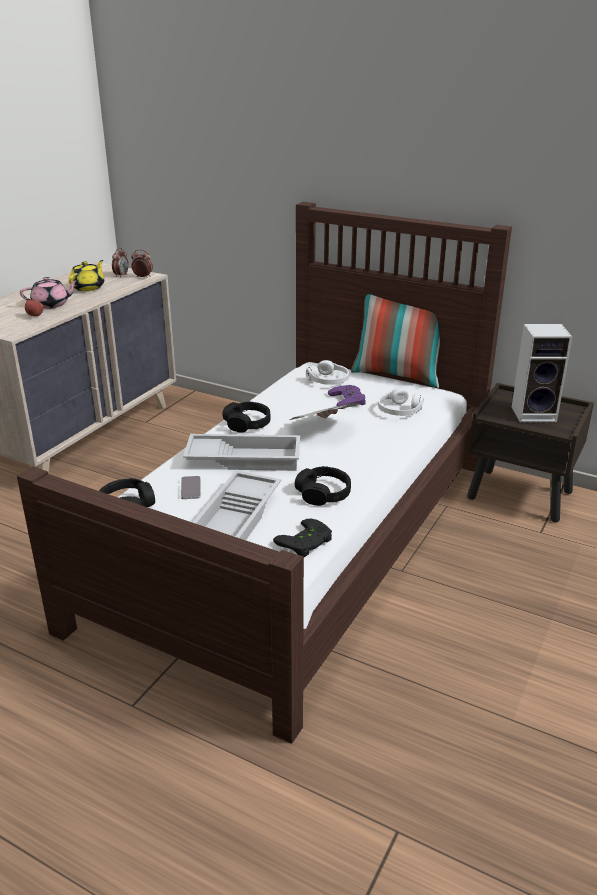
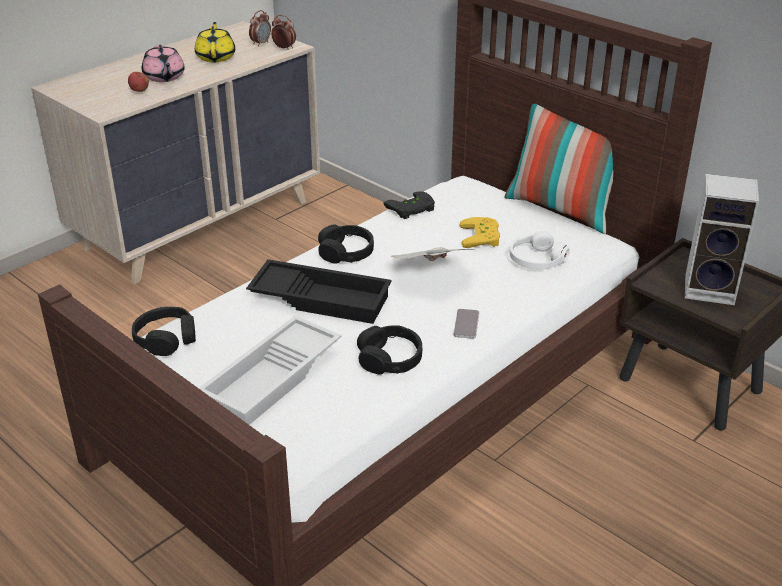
camera: 15 degrees right, 5 degrees up
pink teapot [20,277,78,309] -> pink teapot turned 75 degrees clockwise [142,45,185,82]
yellow teapot [69,260,104,291] -> yellow teapot turned 45 degrees counterclockwise [195,22,235,62]
phone [181,476,201,499] -> phone moved to [453,309,479,339]
white tray [183,434,300,471] -> black tray [246,259,392,324]
black game controller [273,519,332,557] -> black game controller moved to [384,191,435,219]
white headphones [306,360,349,385] -> none
purple game controller [328,385,366,409] -> yellow game controller [460,217,500,248]

